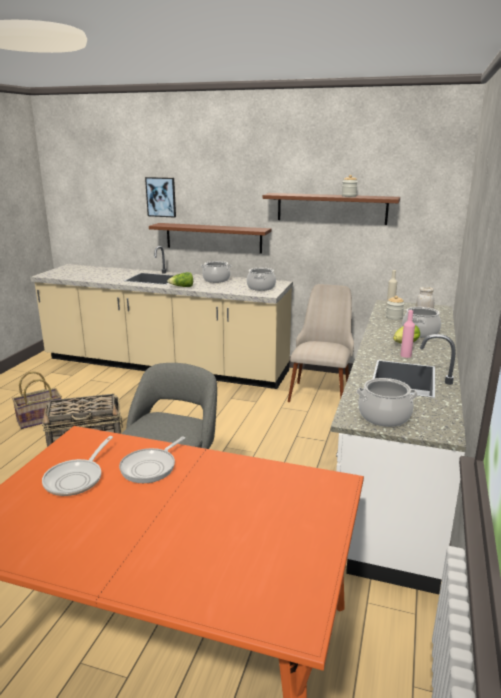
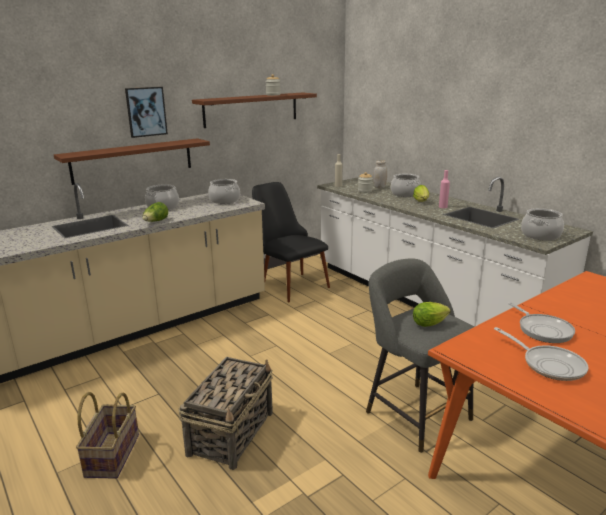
camera: 55 degrees left, 0 degrees up
picture [145,177,176,218] -> picture moved to [125,87,168,138]
beige chair [288,284,354,402] -> black chair [252,182,330,302]
none -> lettuce [413,302,451,327]

